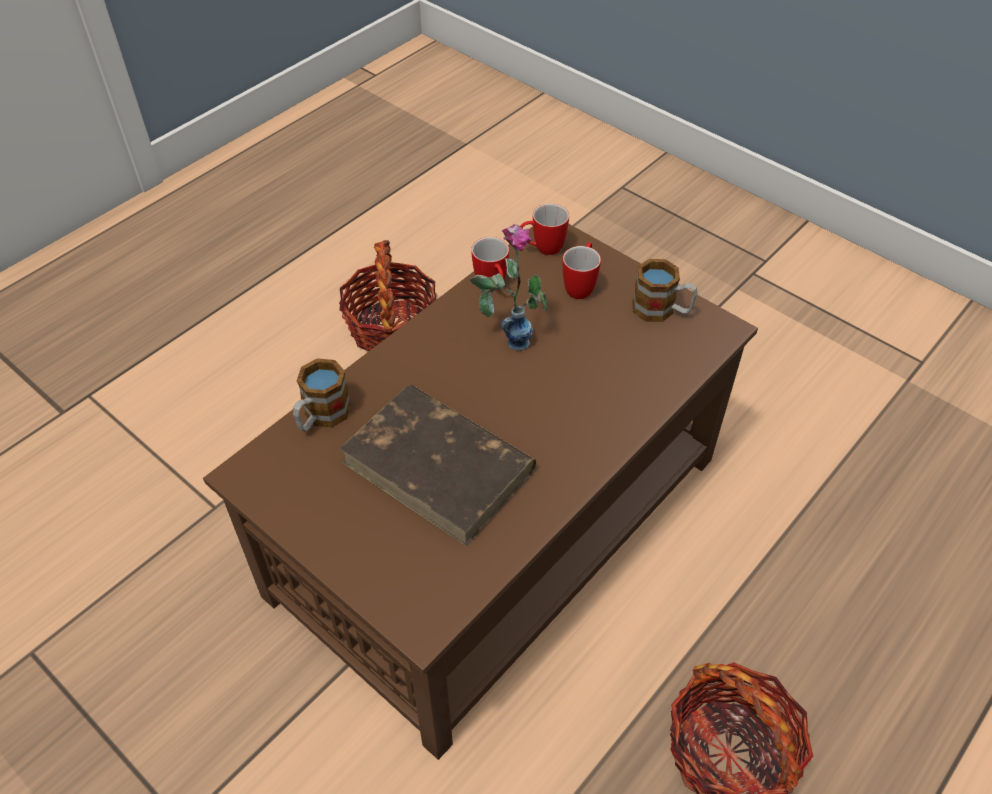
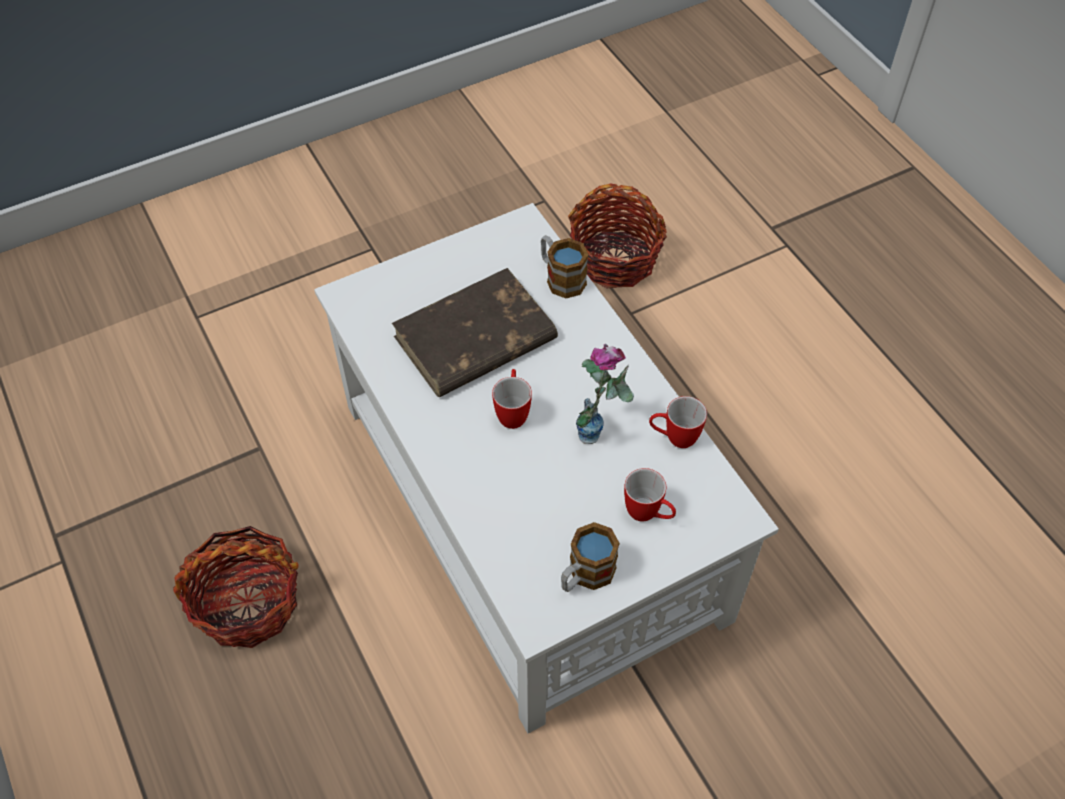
camera: 110 degrees right, 5 degrees up
brown coffee table [203,224,758,760] -> white coffee table [314,203,779,734]
basket [339,240,438,351] -> basket moved to [568,183,667,288]
mug [520,204,569,255] -> mug moved to [492,369,532,429]

